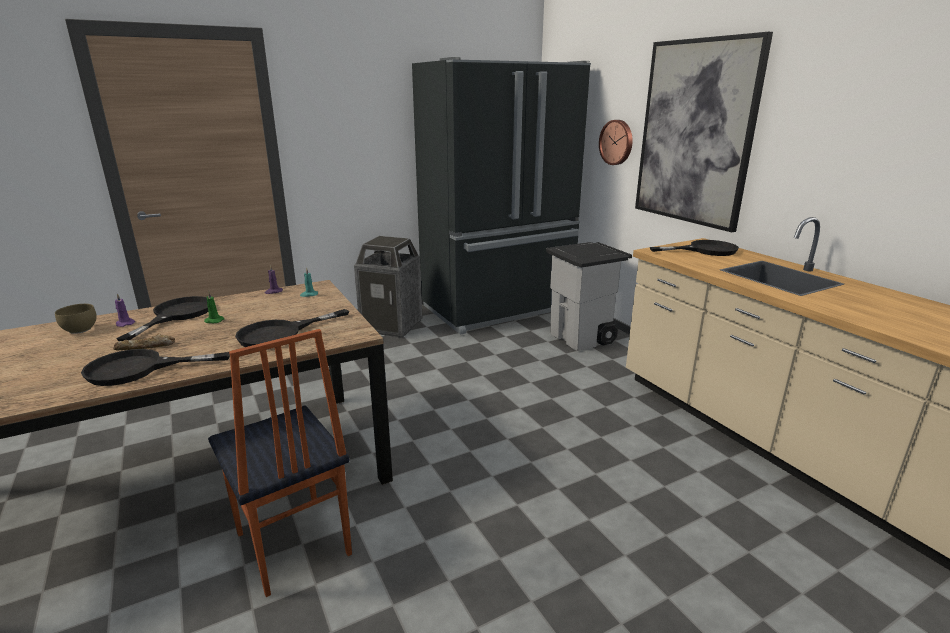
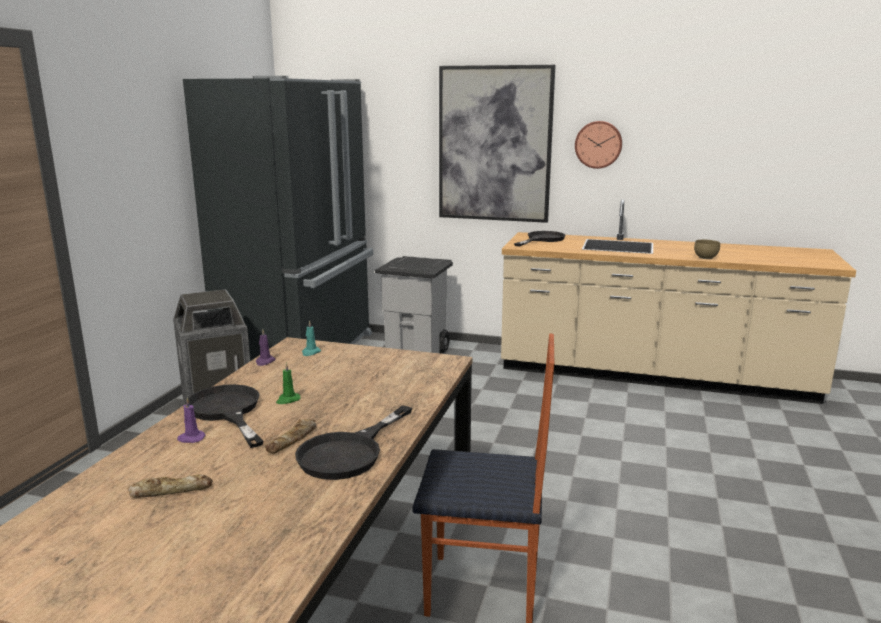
camera: 45 degrees left, 5 degrees down
brown bowl [55,304,97,334] -> brown bowl moved to [694,240,720,259]
black frying pan [235,309,349,347] -> none
wall clock [599,120,633,165] -> wall clock moved to [575,121,622,169]
none -> bread [128,474,213,498]

